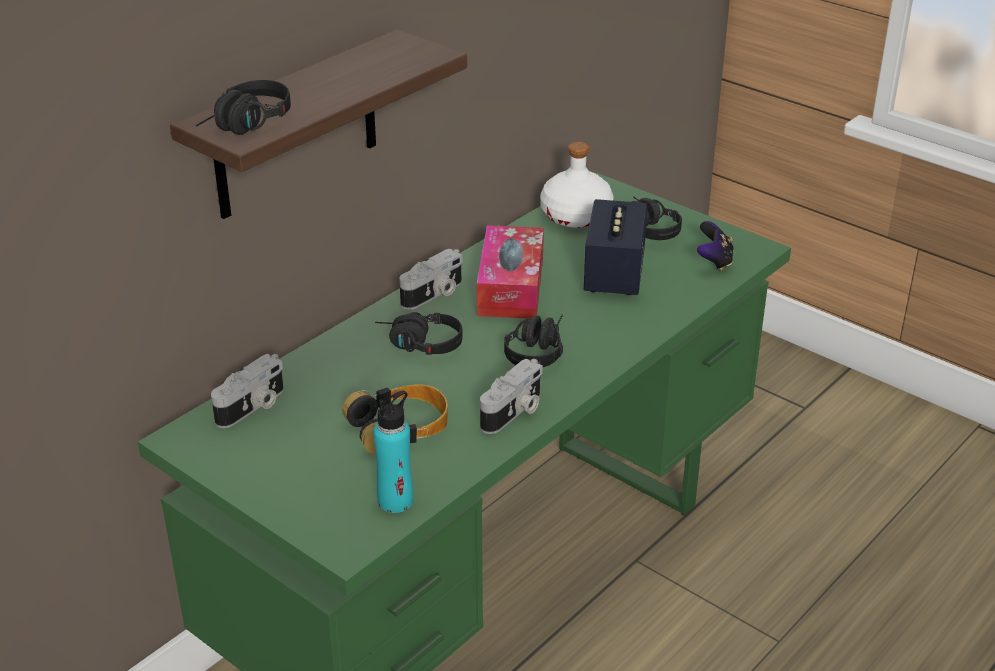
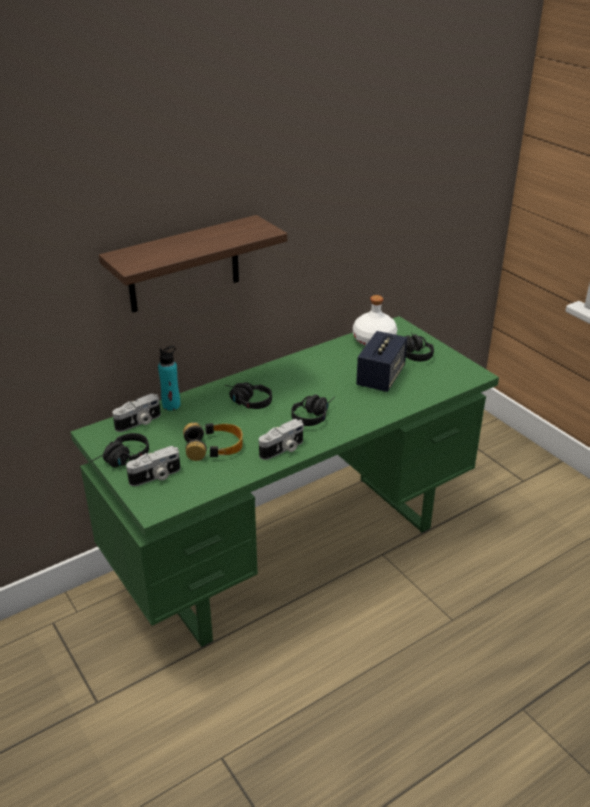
camera: 15 degrees right, 0 degrees up
black headphones [196,80,291,135] -> black headphones moved to [91,433,149,467]
turquoise bottle [373,391,413,513] -> turquoise bottle moved to [158,346,180,410]
camera [399,249,463,310] -> camera moved to [126,446,180,486]
tissue box [477,225,544,319] -> none
game controller [697,221,734,271] -> none

